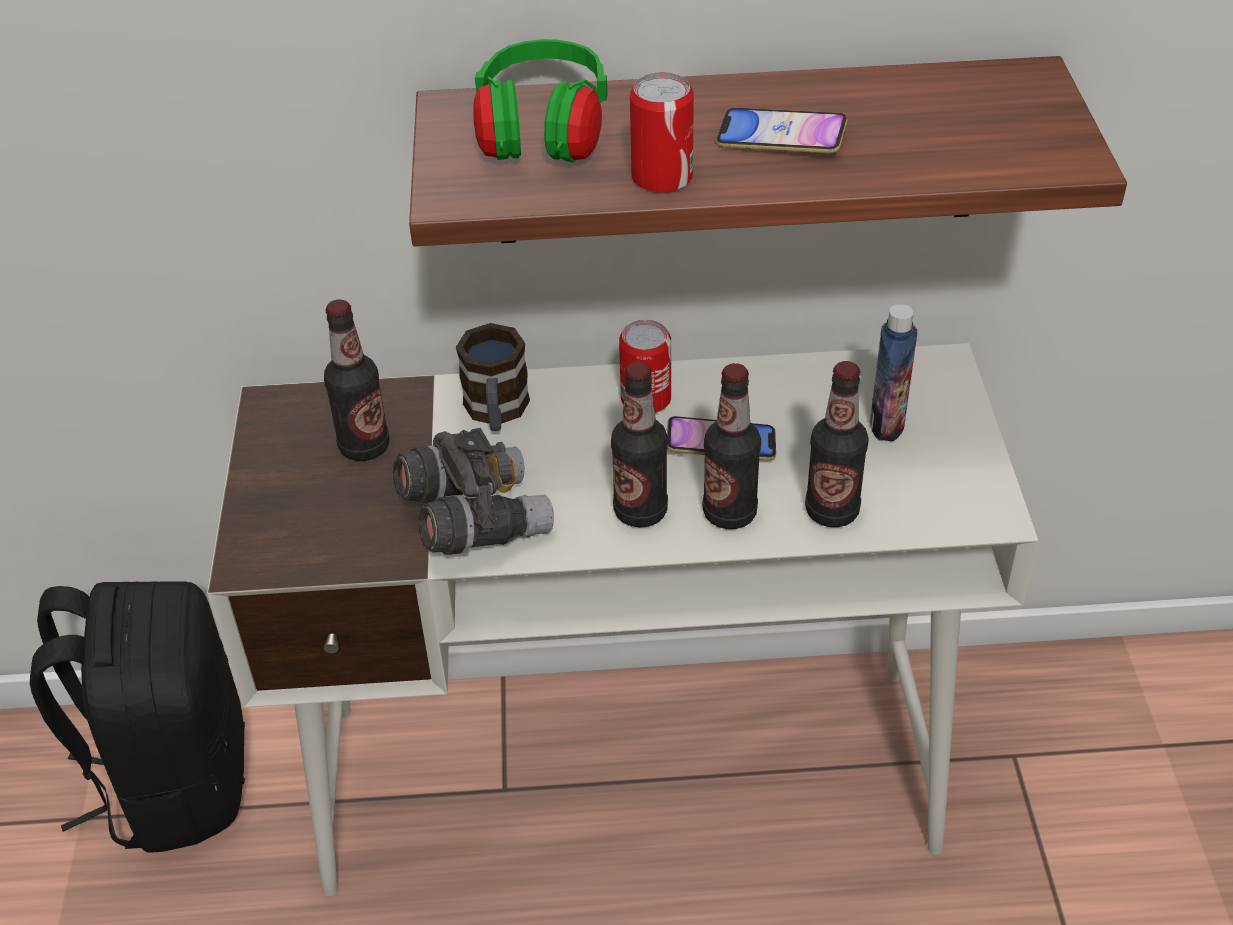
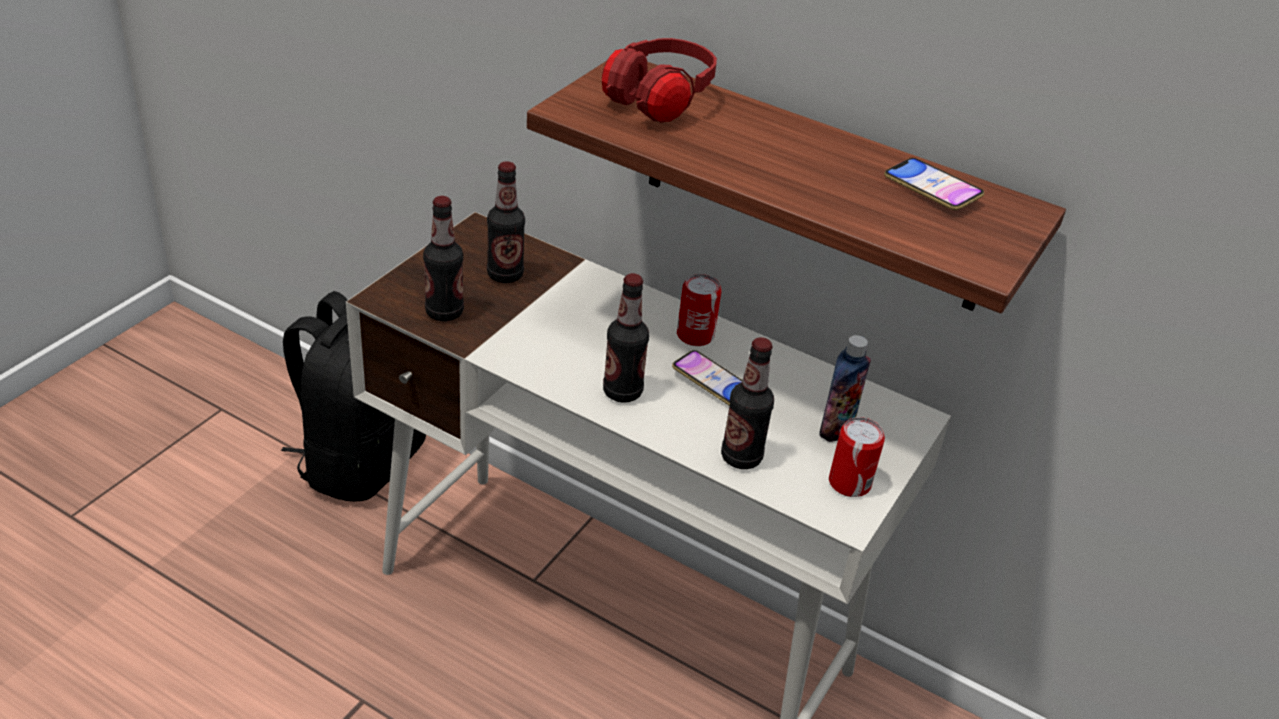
camera: 30 degrees right, 5 degrees down
grey binoculars [393,428,554,555] -> none
mug [456,323,530,431] -> none
green headphones [473,39,607,162] -> red headphones [602,38,717,123]
can [630,72,694,193] -> can moved to [829,417,885,497]
bottle [703,363,761,529] -> bottle moved to [423,196,464,321]
phone [716,108,848,154] -> phone moved to [884,158,984,210]

